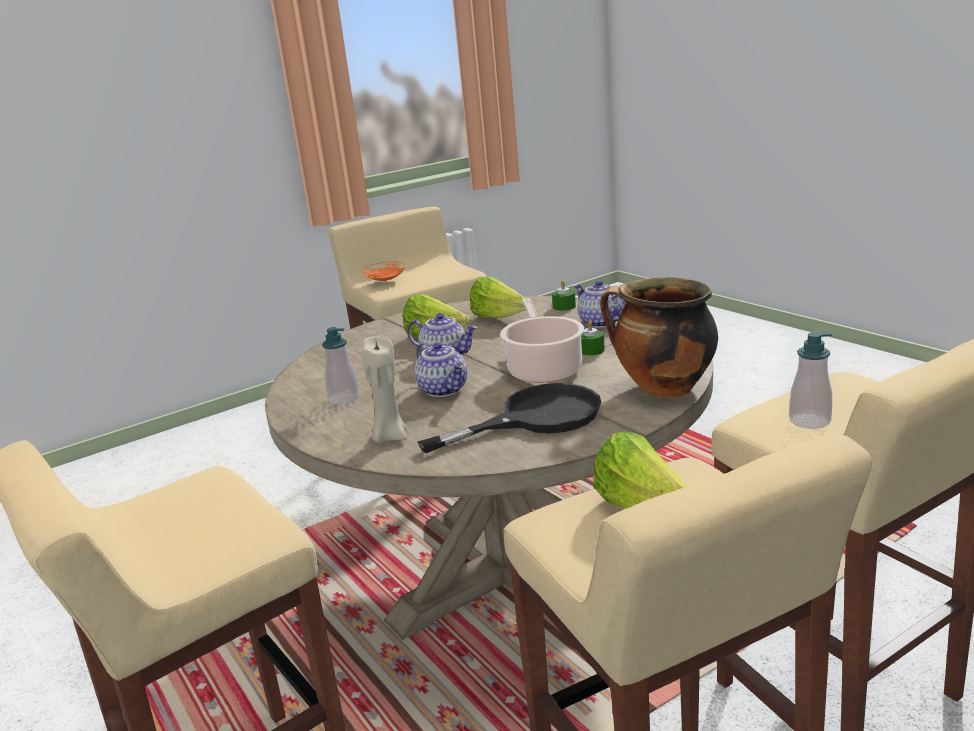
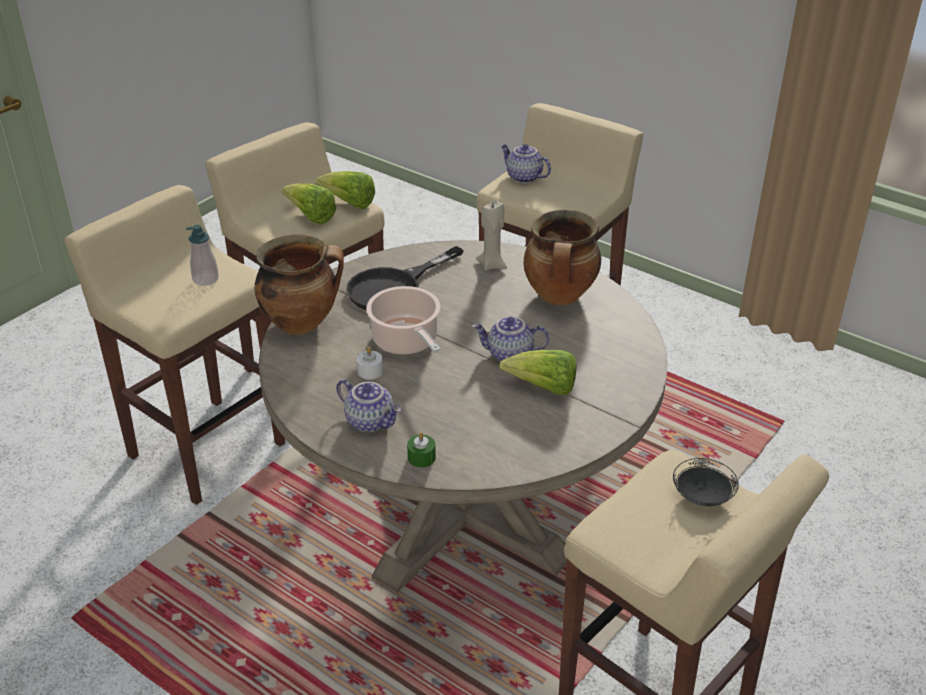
camera: 160 degrees right, 15 degrees up
soap dispenser [322,327,360,405] -> cooking pot [524,210,601,305]
orange plate [362,262,405,282] -> black plate [673,458,739,506]
teapot [415,342,467,397] -> teapot moved to [500,144,551,183]
lettuce [470,276,526,318] -> lettuce moved to [316,171,375,209]
green candle [581,321,605,356] -> white candle [357,347,383,380]

